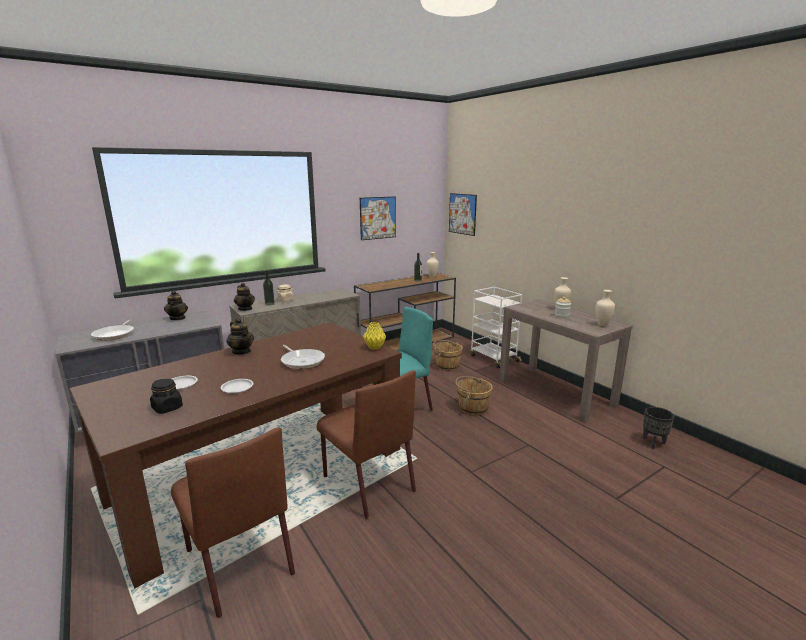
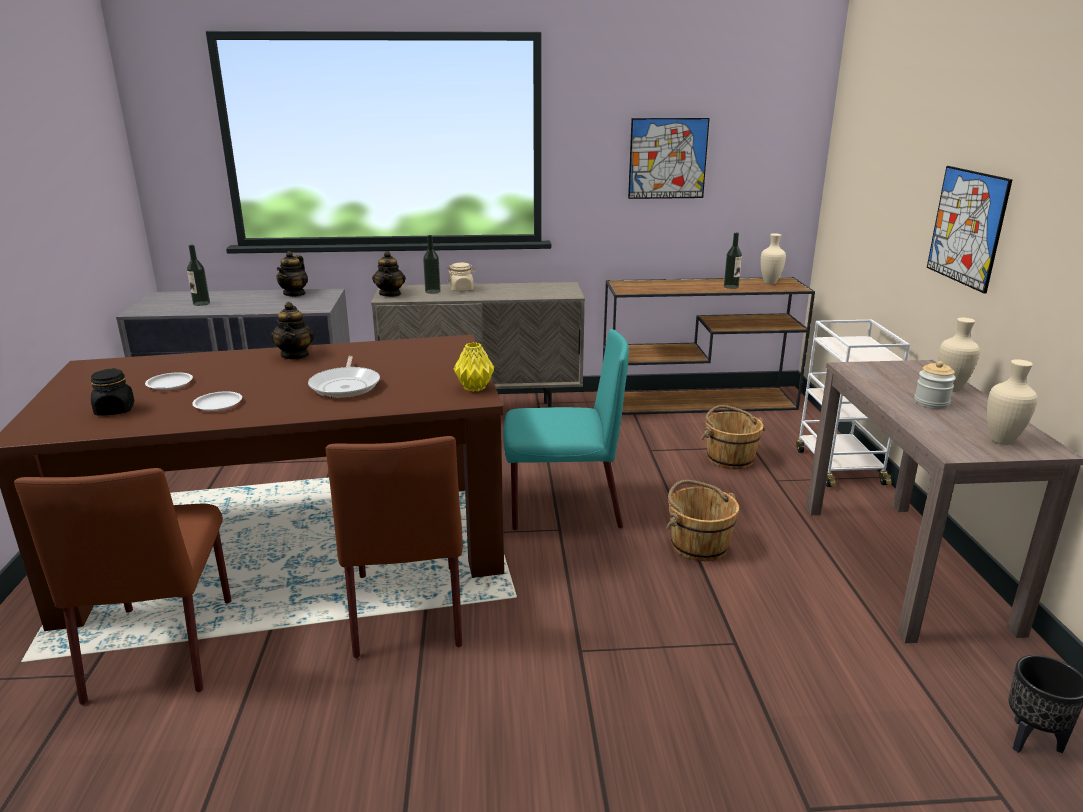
camera: 30 degrees right, 5 degrees up
frying pan [91,320,134,341] -> bottle [187,245,210,306]
picture [449,193,477,236] -> picture moved to [927,166,1013,294]

